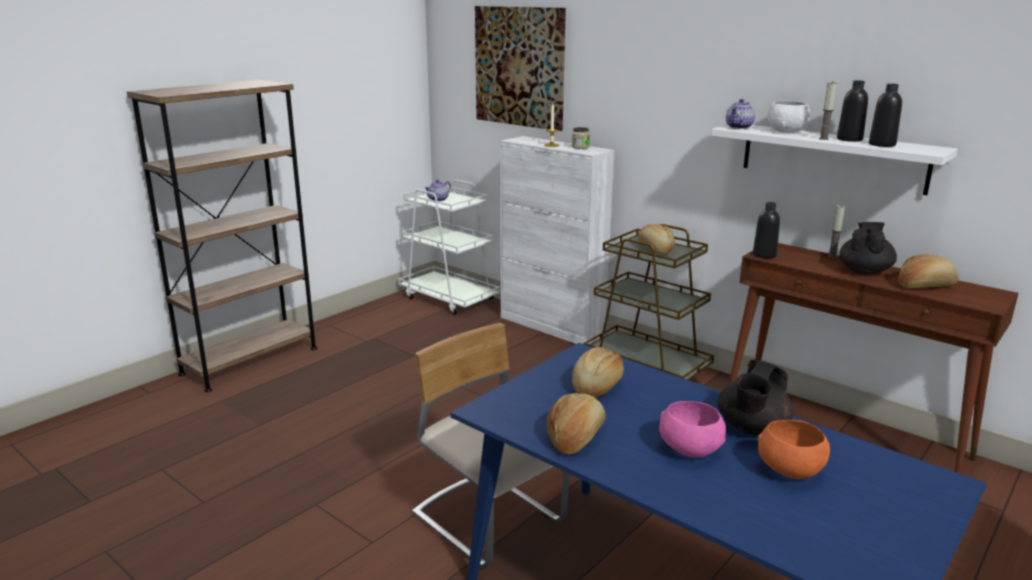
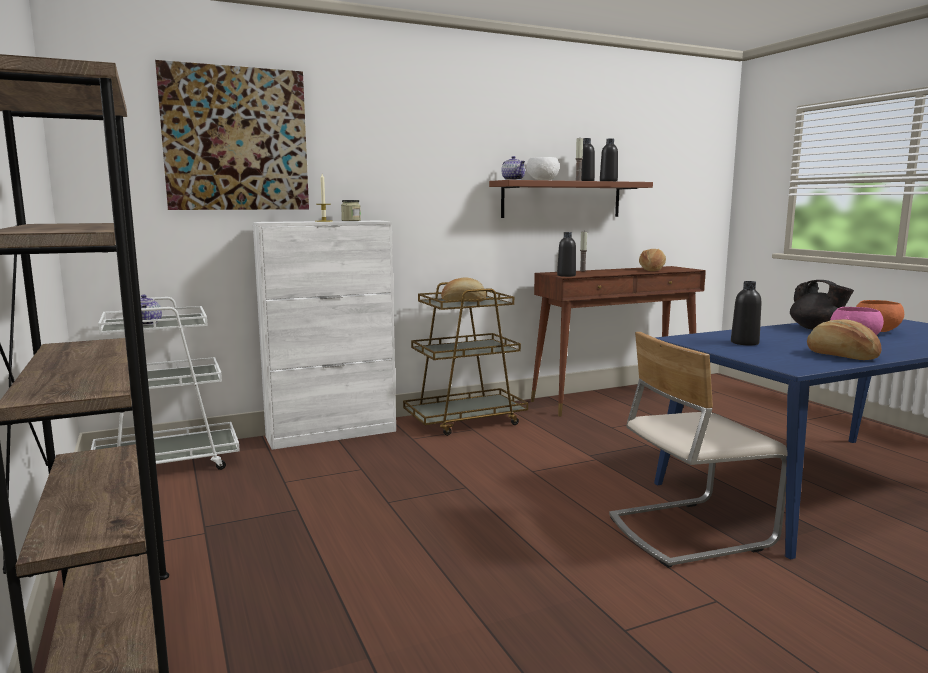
camera: 65 degrees left, 10 degrees down
bread [572,347,624,398] -> black bottle [731,281,761,346]
white shelf [711,125,958,195] -> brown shelf [489,180,653,218]
black teapot [839,222,897,275] -> none

